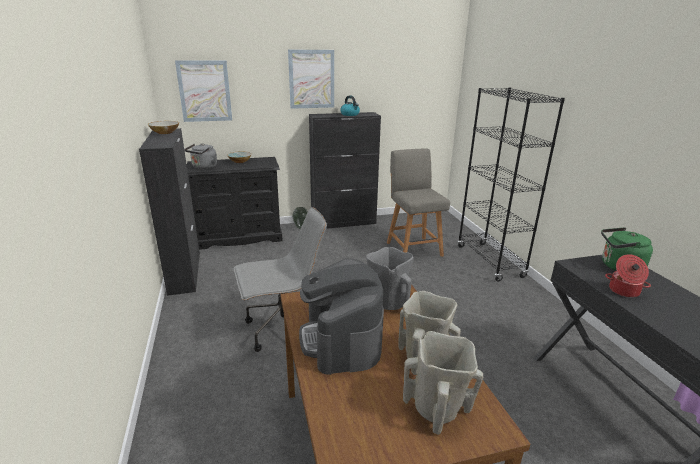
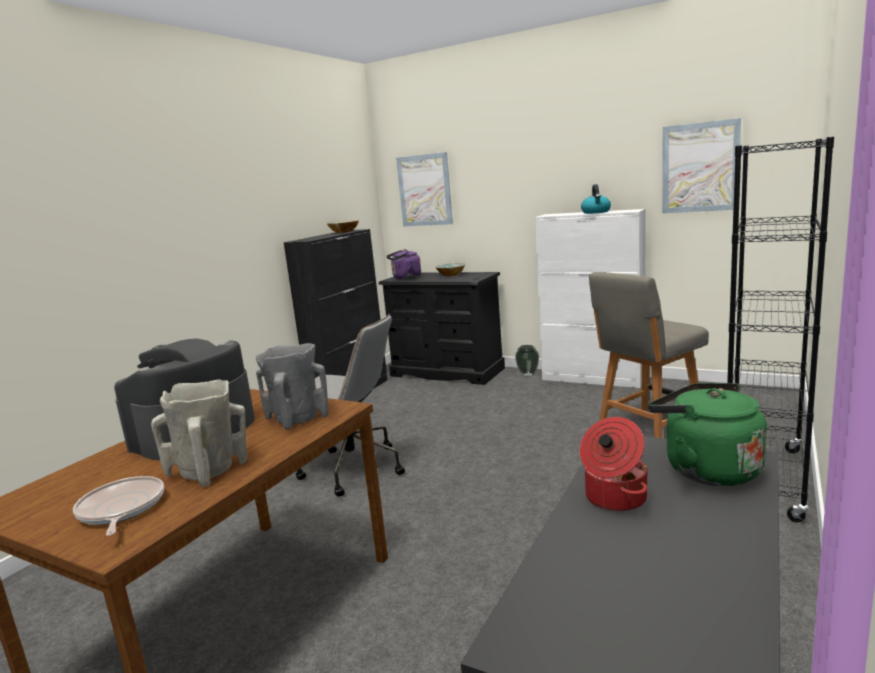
camera: 45 degrees right, 10 degrees down
grey kettle [184,143,217,169] -> purple kettle [387,249,421,279]
picture [288,50,334,109] -> picture moved to [662,118,741,213]
black cabinet [309,112,381,229] -> white cabinet [535,209,646,388]
grey chair [387,148,450,257] -> grey chair turned 150 degrees counterclockwise [589,272,709,438]
beige vase [403,331,483,435] -> frying pan [73,476,164,536]

